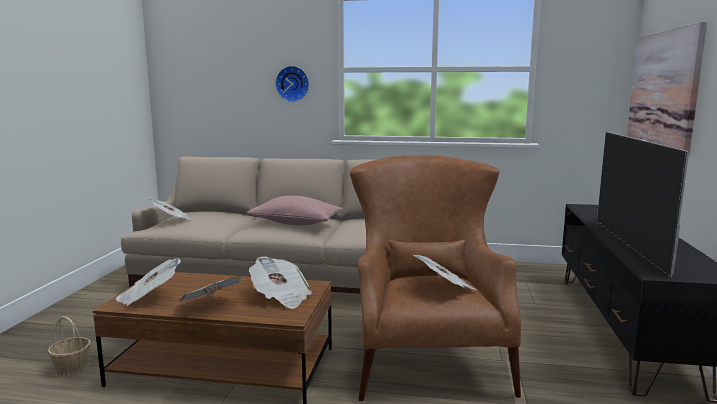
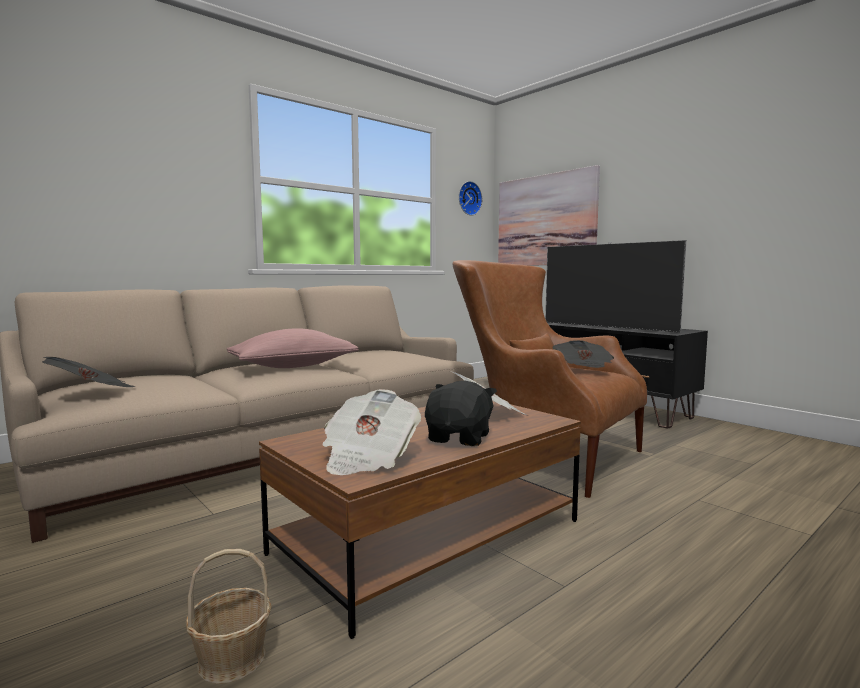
camera: 50 degrees left, 5 degrees down
newspaper [179,277,241,302] -> black plush toy [425,380,497,446]
wall clock [275,66,309,102] -> wall clock moved to [459,181,482,216]

